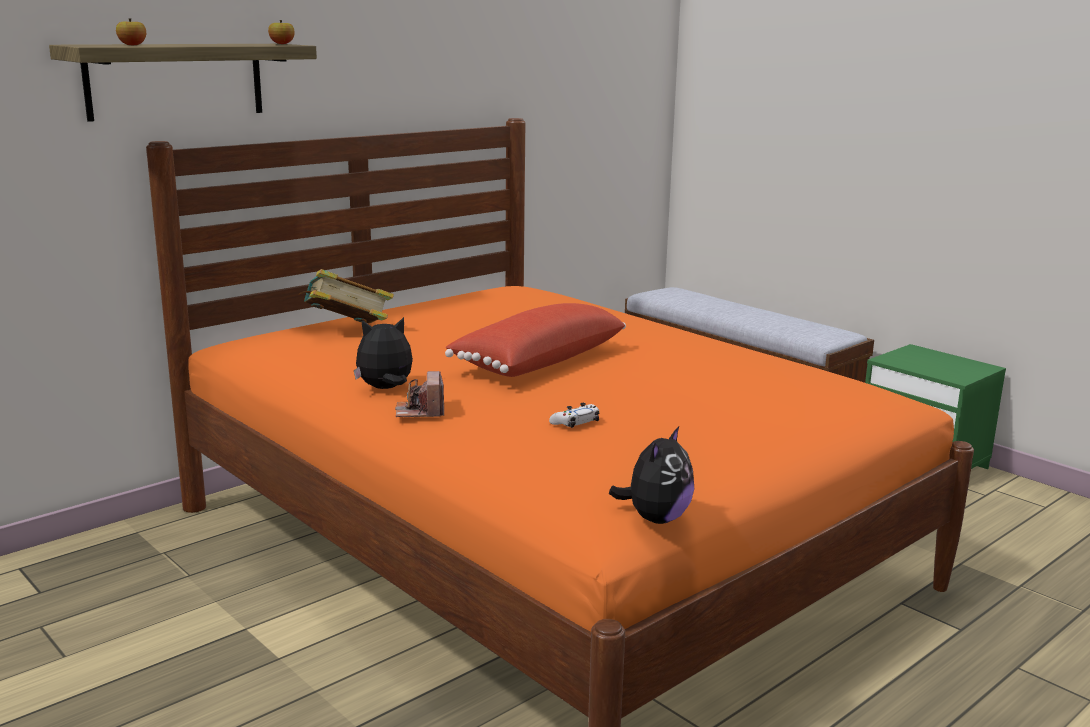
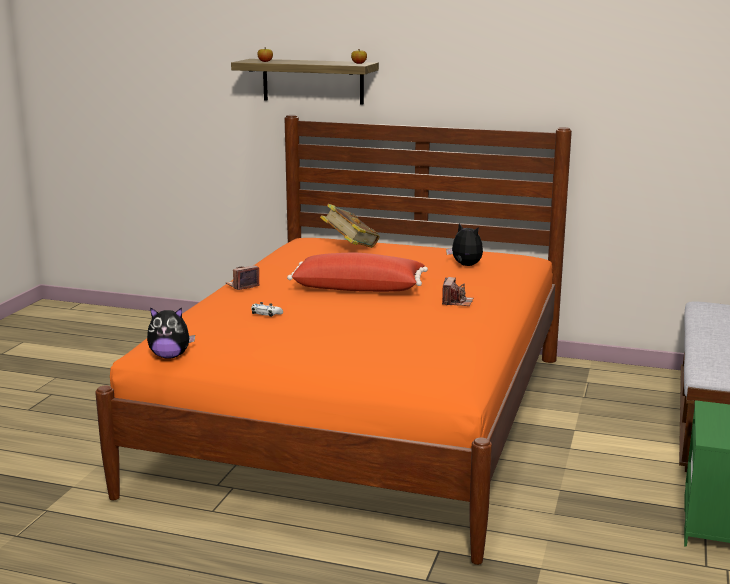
camera: 60 degrees right, 0 degrees up
plush toy [354,317,413,389] -> plush toy moved to [446,223,483,266]
none -> camera [442,277,473,306]

